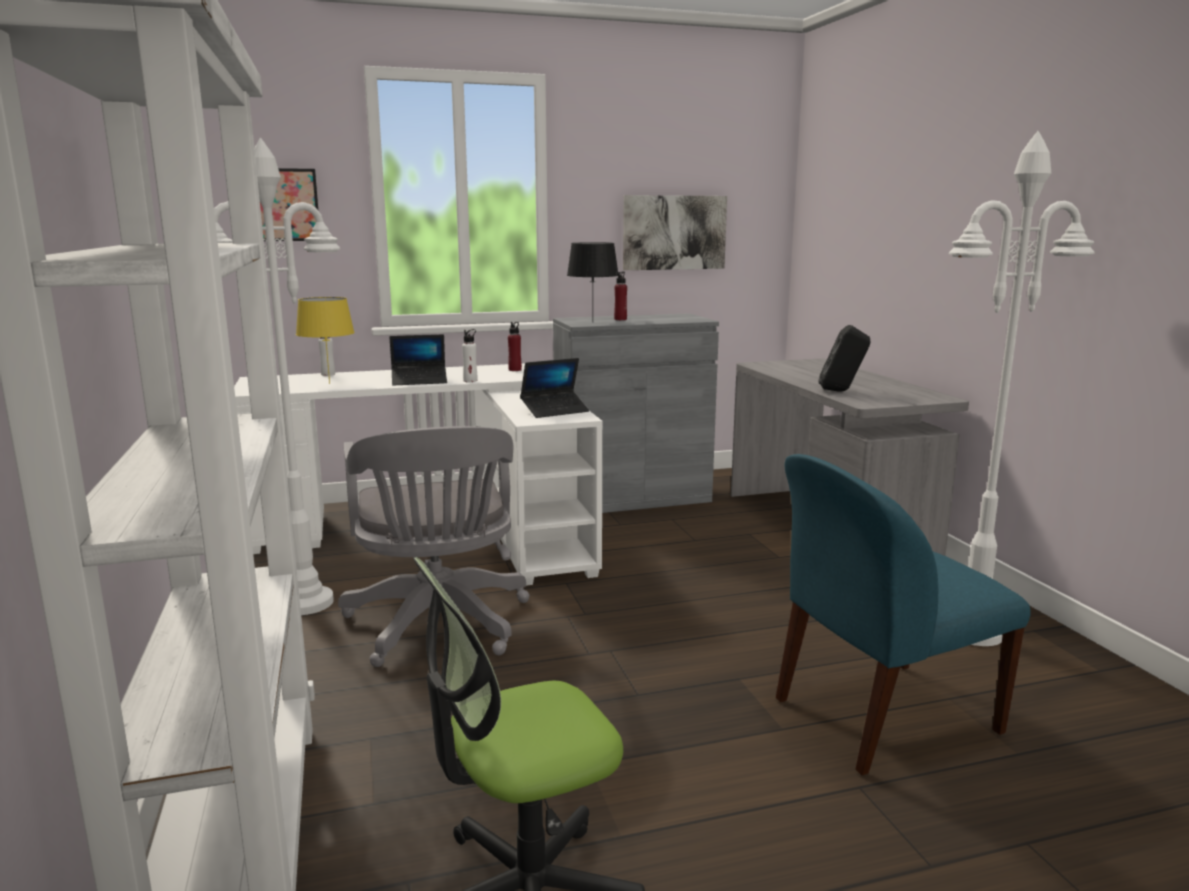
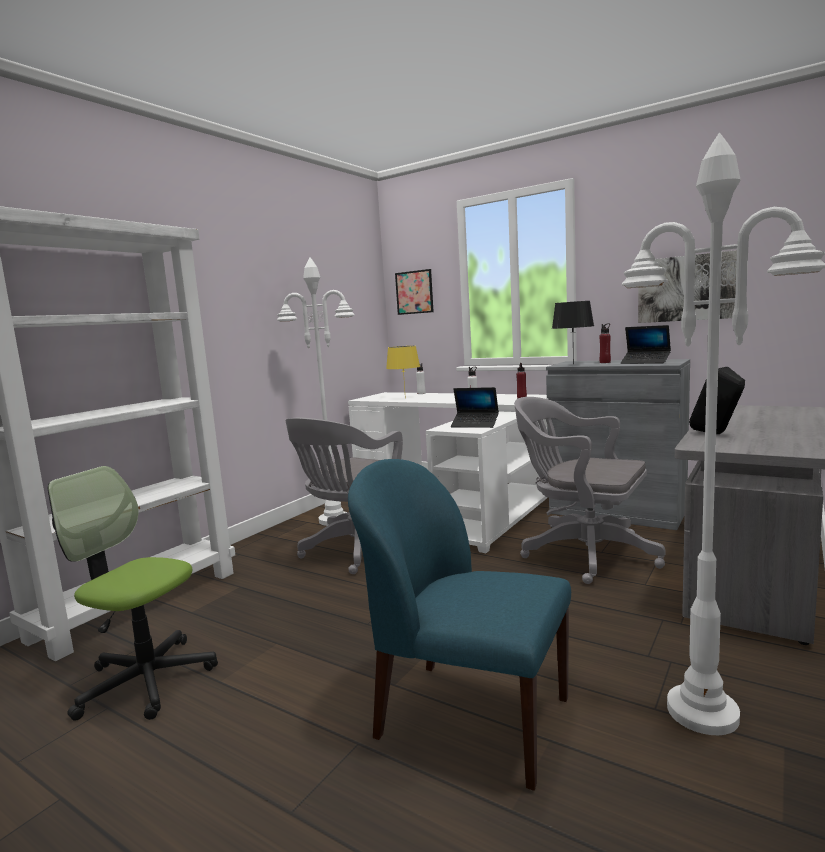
camera: 50 degrees right, 5 degrees down
laptop [389,334,447,386] -> laptop moved to [621,325,671,364]
none -> grey office chair [514,397,665,584]

